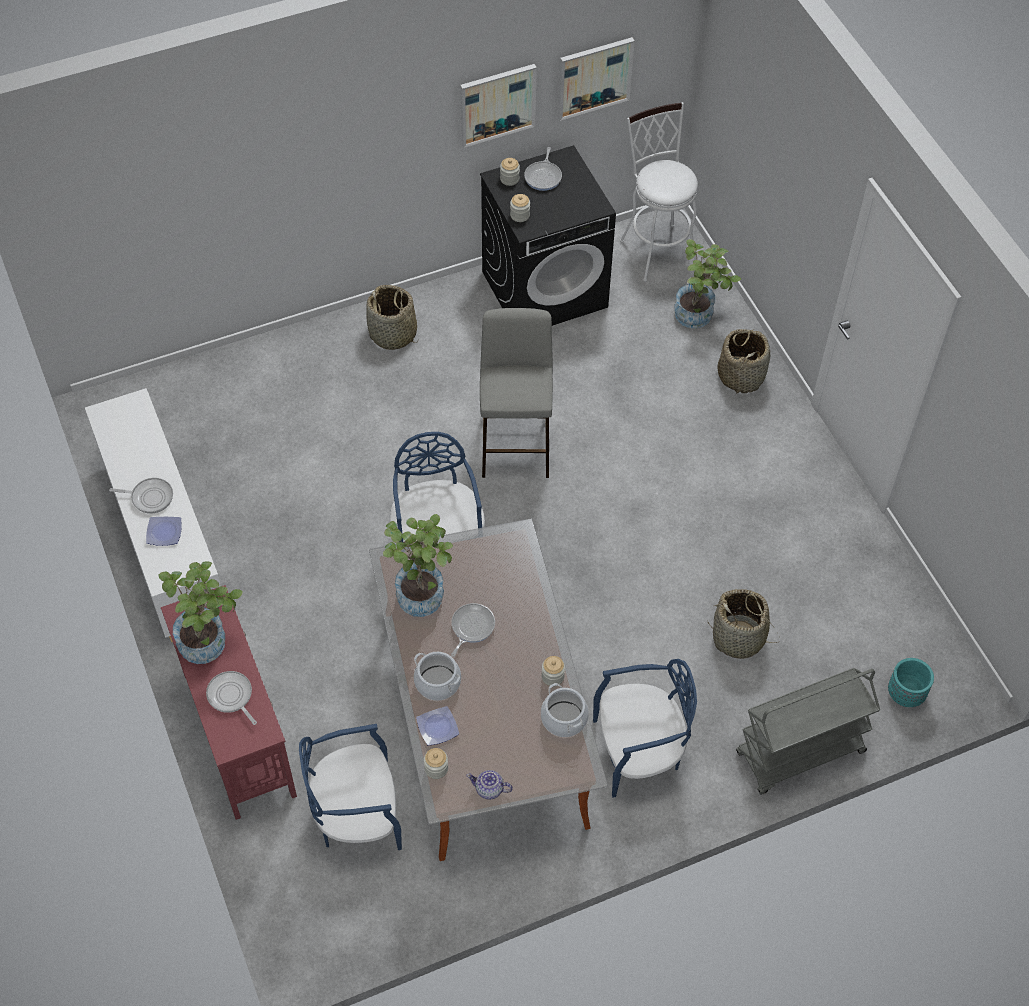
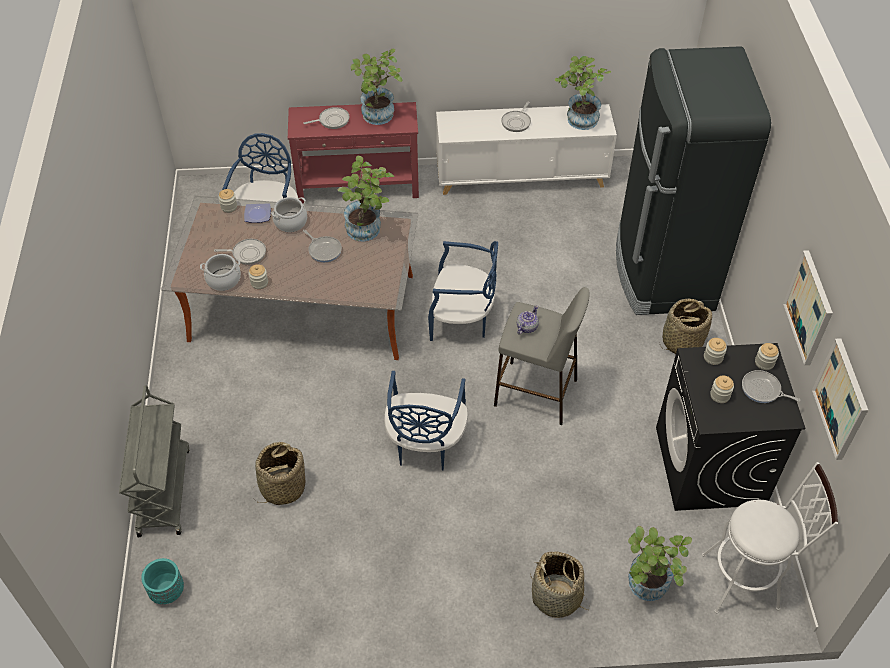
camera: 110 degrees right, 5 degrees down
plate [146,517,182,546] -> none
teapot [467,770,513,800] -> teapot moved to [517,305,539,335]
blue chair [593,659,697,798] -> blue chair moved to [384,371,468,471]
none -> frying pan [214,239,266,265]
none -> potted plant [555,56,611,130]
none -> black fridge [616,46,771,315]
none -> jar [710,375,734,403]

